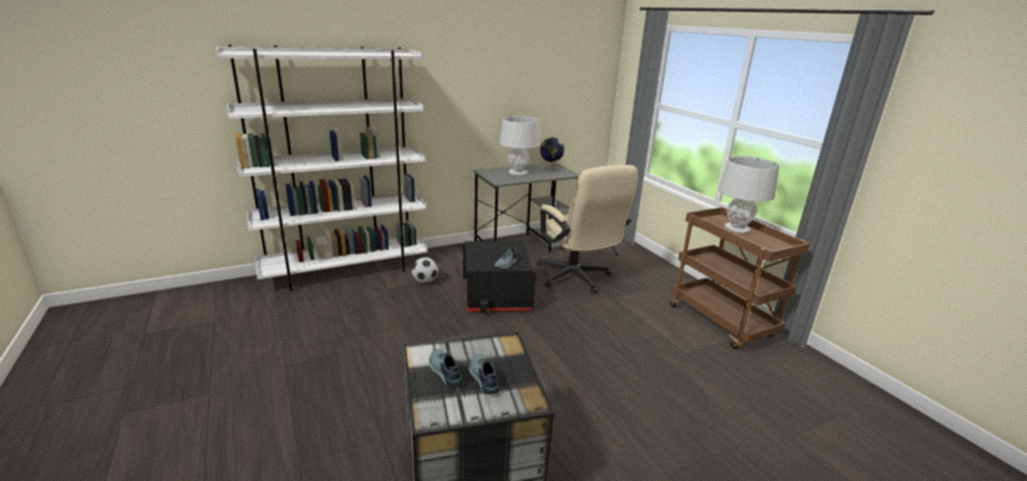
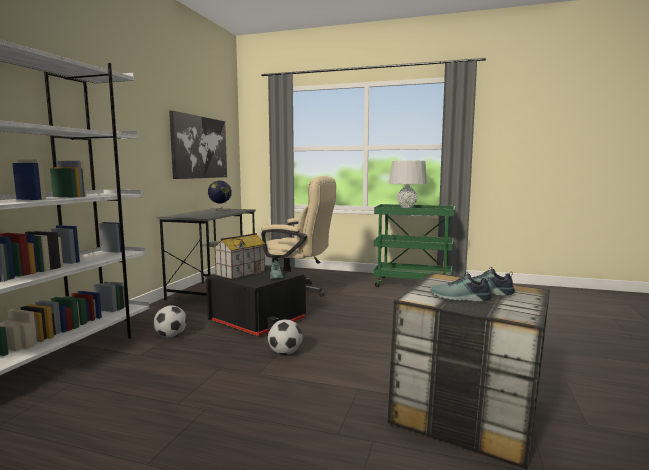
camera: 45 degrees left, 15 degrees down
grey table lamp [499,116,540,176] -> none
brown cart [670,207,810,349] -> green cart [373,204,455,287]
none -> picture [169,111,227,179]
none -> toy house [213,233,265,279]
none -> football [268,319,303,355]

